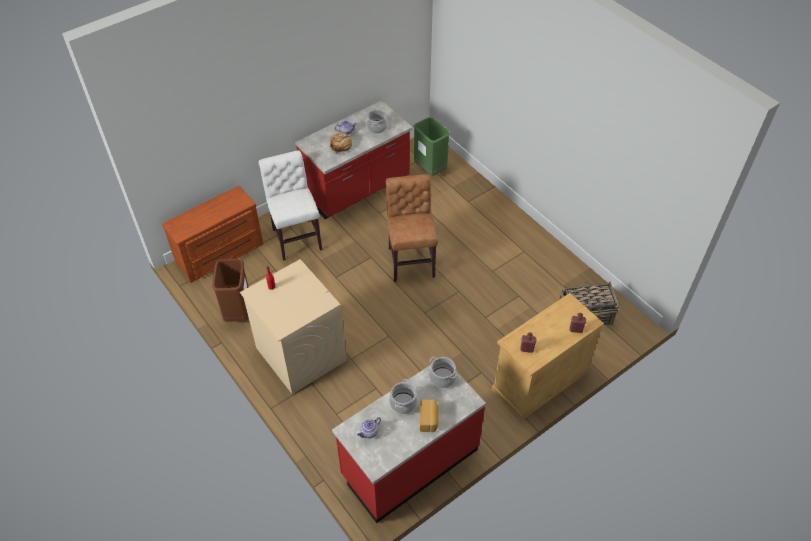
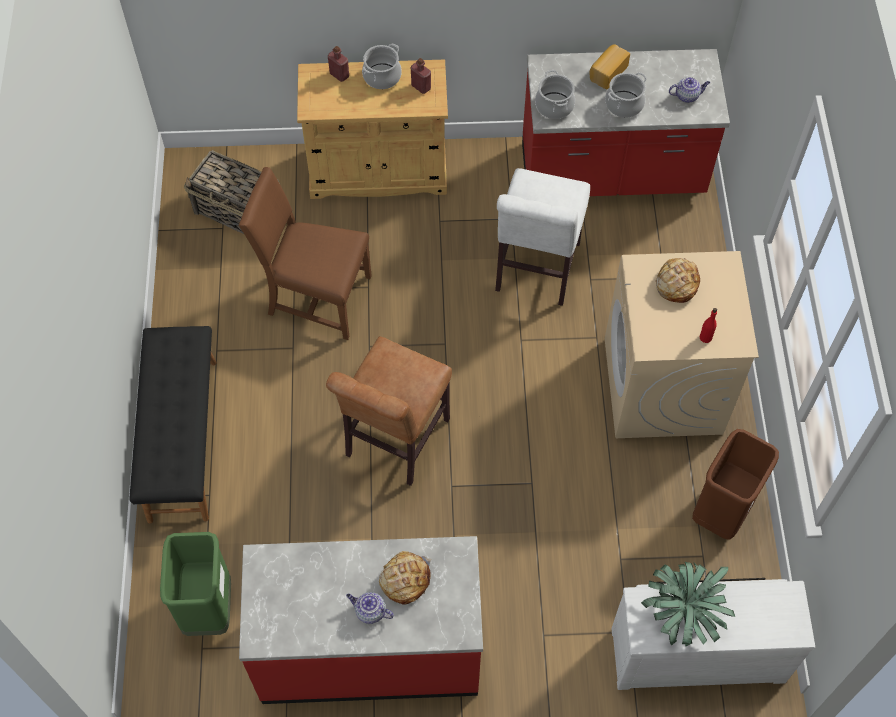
camera: 145 degrees left, 10 degrees up
brown dresser [162,185,263,283] -> white dresser [611,578,815,690]
white chair [259,150,322,261] -> white chair moved to [495,168,590,306]
cooking pot [366,107,388,133] -> cooking pot moved to [362,44,402,89]
none -> black bench [129,326,217,523]
none -> brown chair [238,167,372,340]
none -> potted plant [641,562,735,646]
none -> bread [656,258,700,303]

